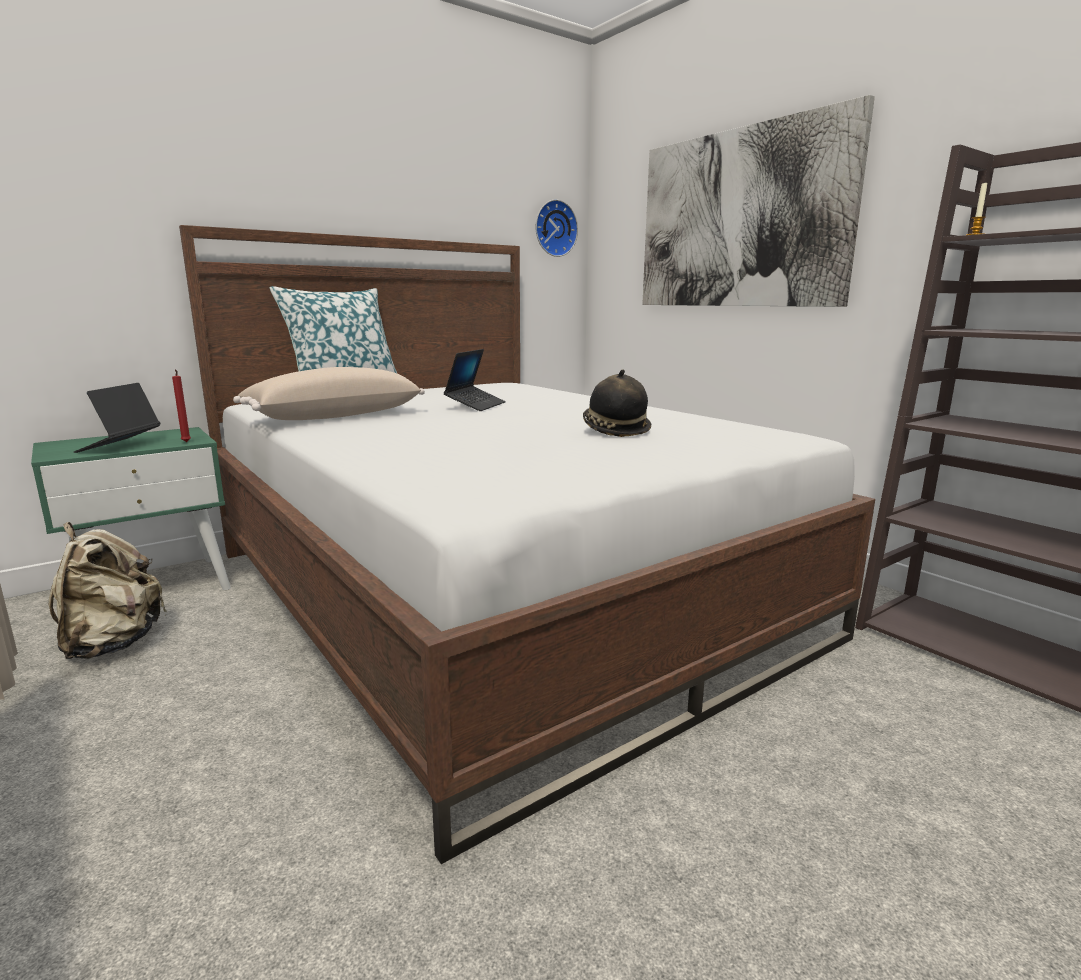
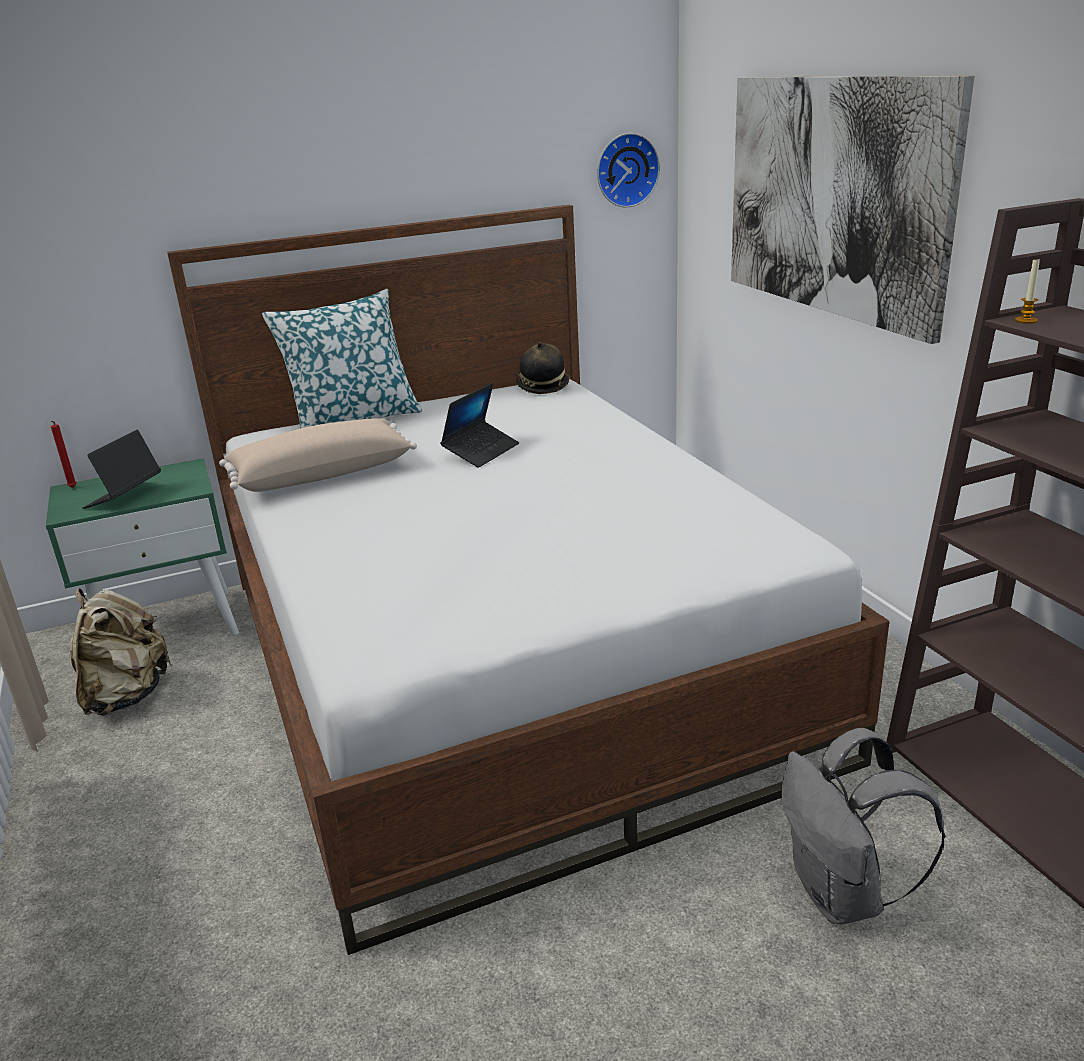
camera: 15 degrees right, 10 degrees up
red candle [172,369,191,442] -> red candle moved to [51,421,77,488]
hat [583,369,651,437] -> hat moved to [516,342,570,394]
none -> grey backpack [781,728,946,924]

